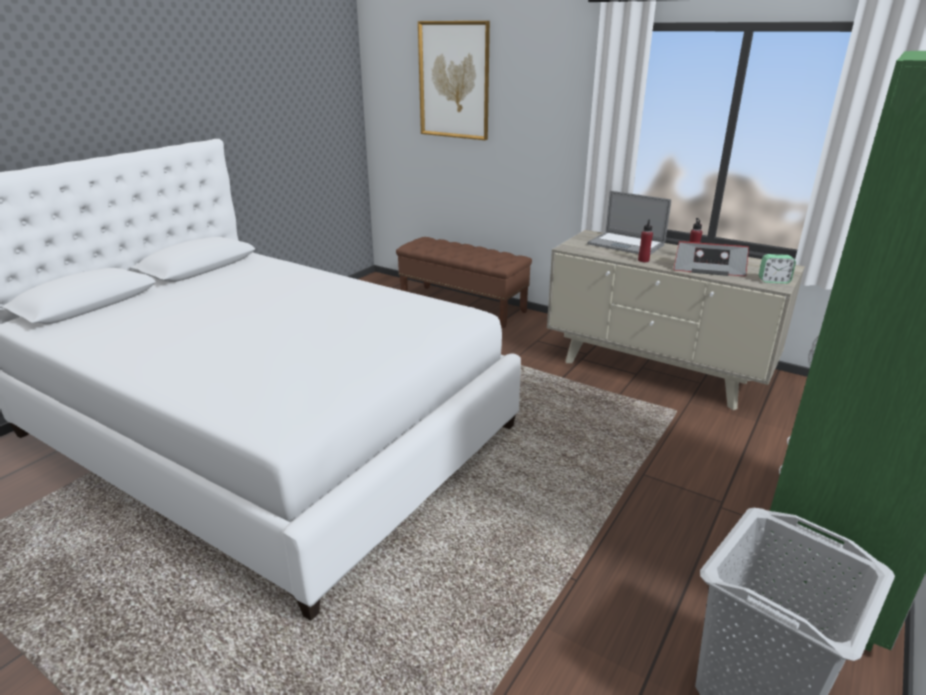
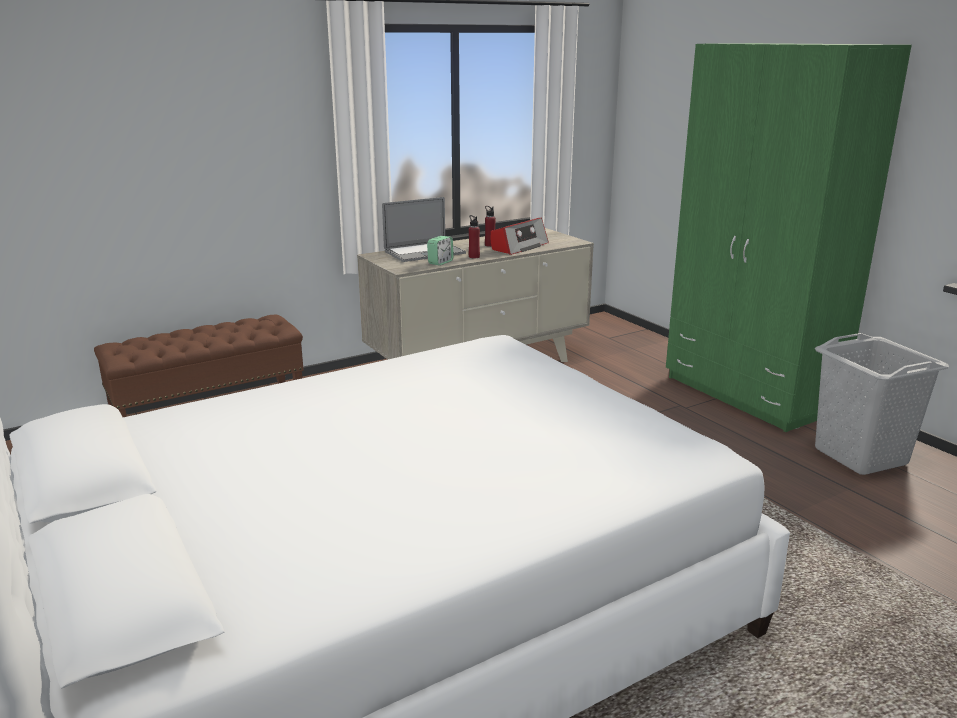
camera: 65 degrees left, 5 degrees down
picture [418,21,490,140] -> none
alarm clock [759,254,796,284] -> alarm clock moved to [427,236,454,265]

